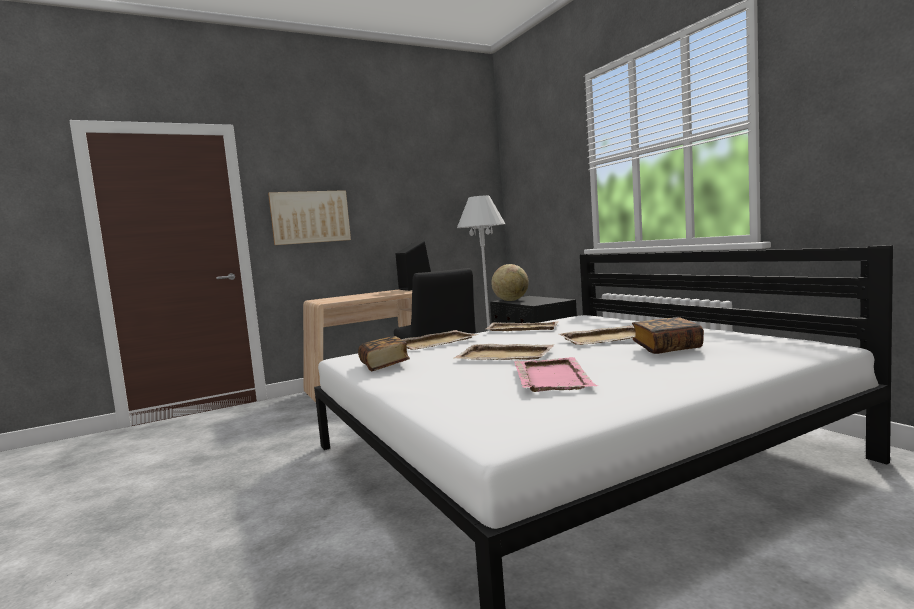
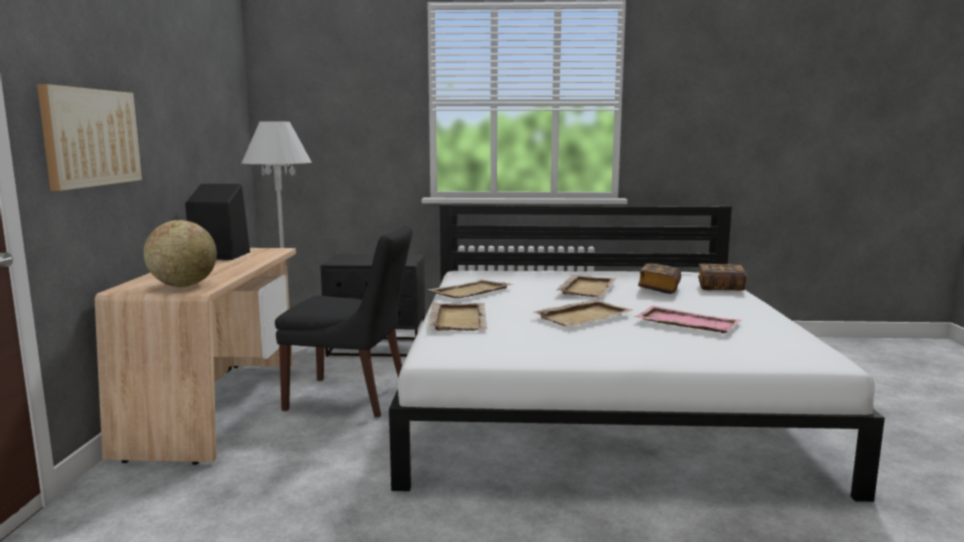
camera: 60 degrees left, 5 degrees up
book [358,336,410,371] -> book moved to [698,263,747,291]
globe [491,264,529,301] -> globe moved to [144,220,217,287]

